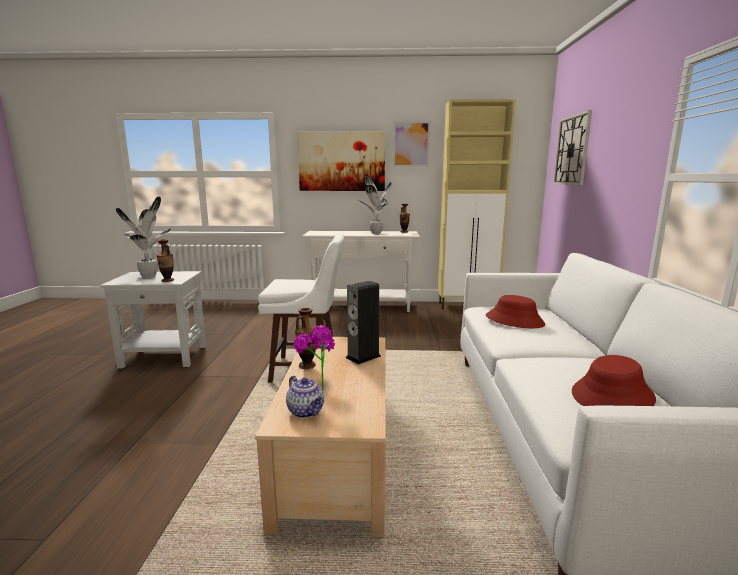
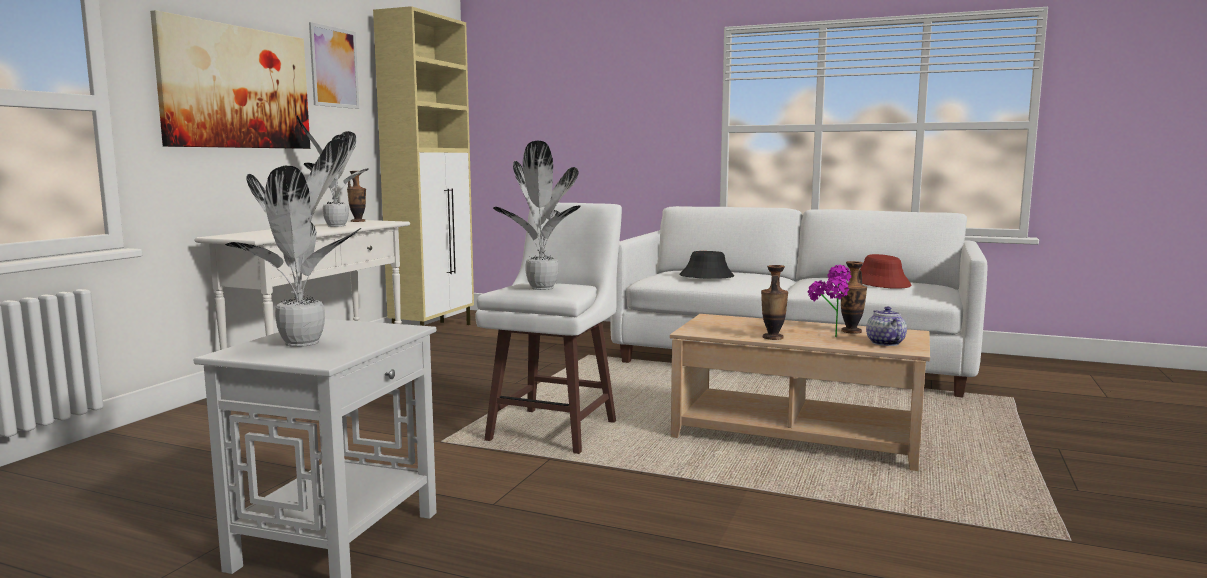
camera: 70 degrees left, 5 degrees down
vase [156,239,174,282] -> vase moved to [841,261,867,334]
teapot [286,376,324,418] -> teapot turned 75 degrees counterclockwise [866,306,907,346]
speaker [346,281,381,364] -> none
red hat [486,295,545,328] -> black hat [679,251,734,279]
wall clock [553,110,592,185] -> none
none -> potted plant [493,141,581,290]

